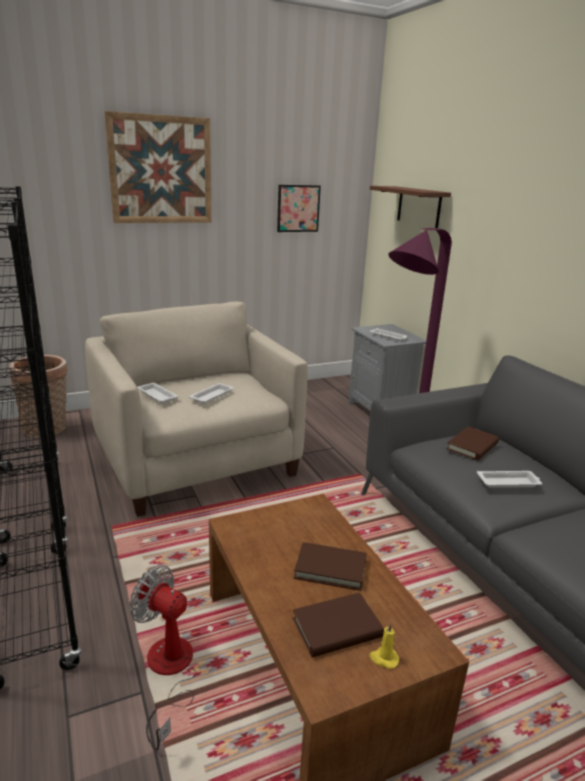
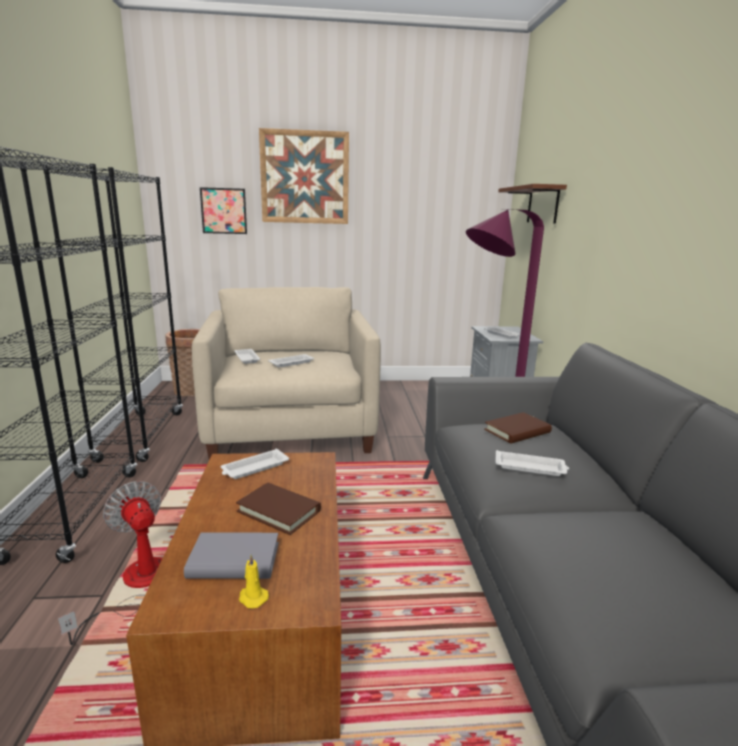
camera: 20 degrees right, 5 degrees down
picture [277,185,321,232] -> picture moved to [200,187,247,234]
brown book [292,592,384,657] -> grey book [184,532,279,579]
none -> white tray [221,449,289,479]

